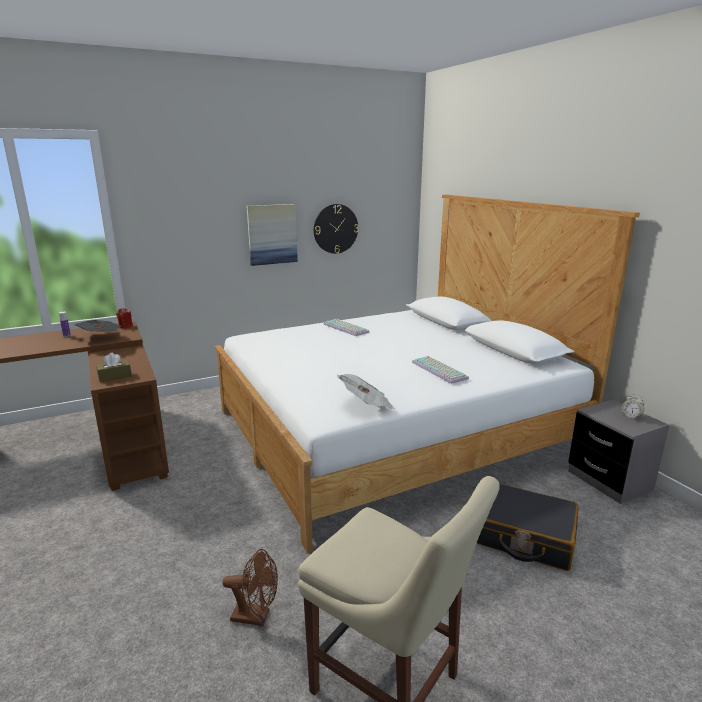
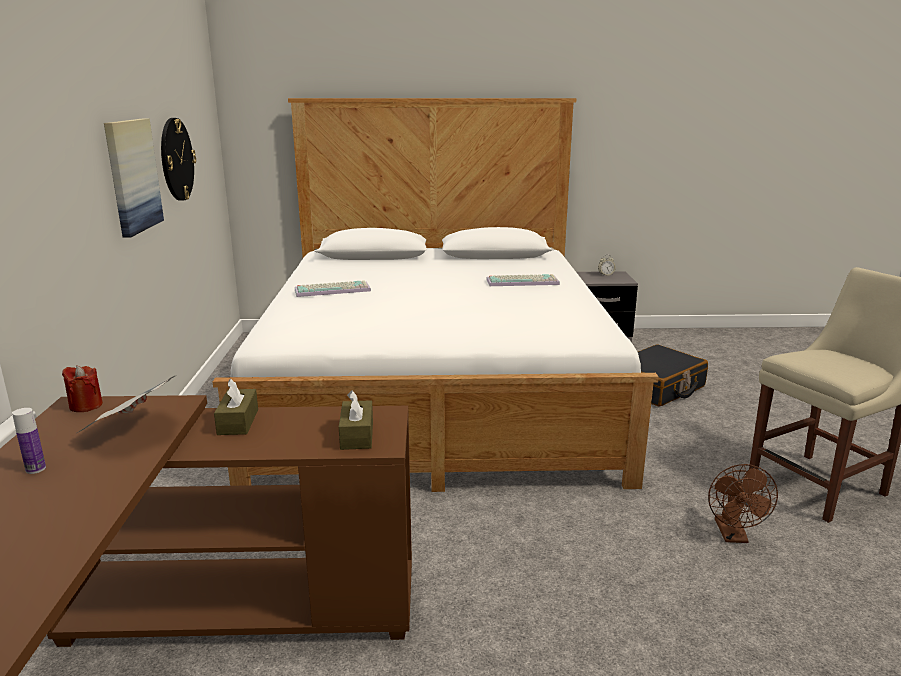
camera: 65 degrees left, 0 degrees up
brown fan [222,549,278,626] -> brown fan turned 150 degrees clockwise [708,464,778,543]
newspaper [337,374,395,409] -> none
none -> brown tissue box [214,379,258,435]

